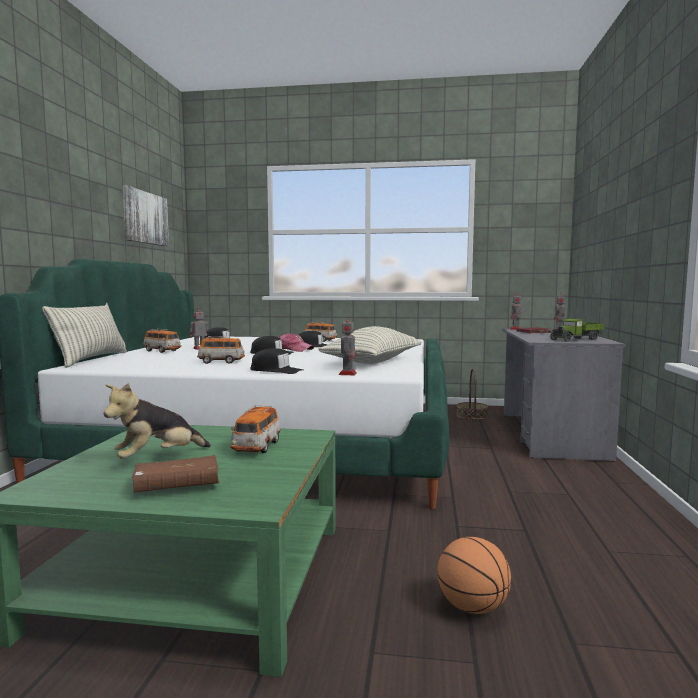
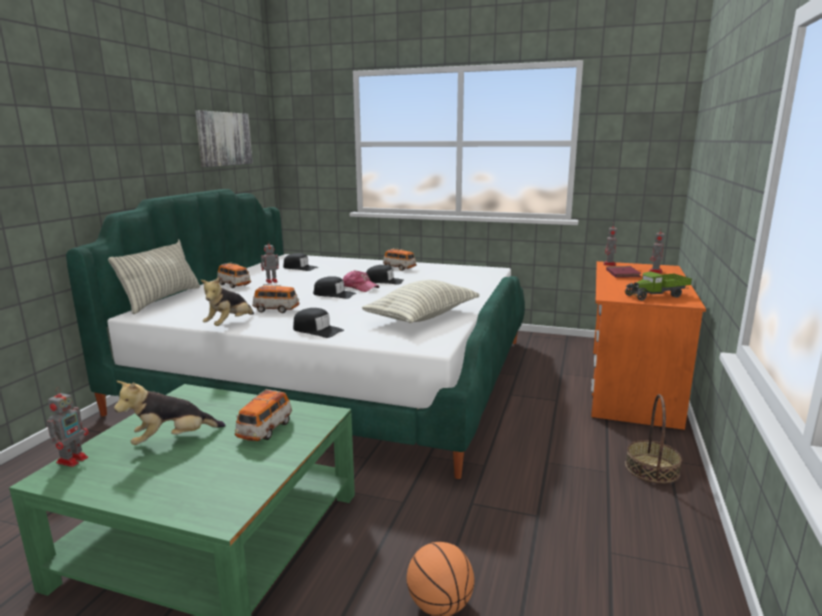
camera: 10 degrees right, 10 degrees up
brown book [132,455,219,493] -> none
toy robot [339,316,357,375] -> toy robot moved to [47,387,89,467]
basket [456,368,488,420] -> basket moved to [625,394,682,484]
grey desk [502,329,626,462] -> orange desk [591,261,706,430]
none -> plush toy [201,277,254,326]

